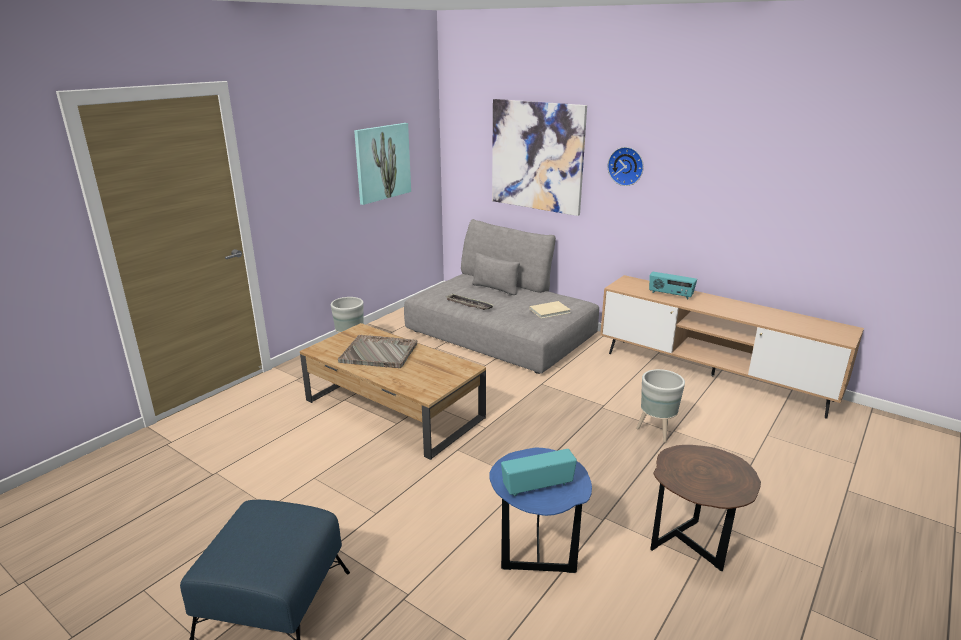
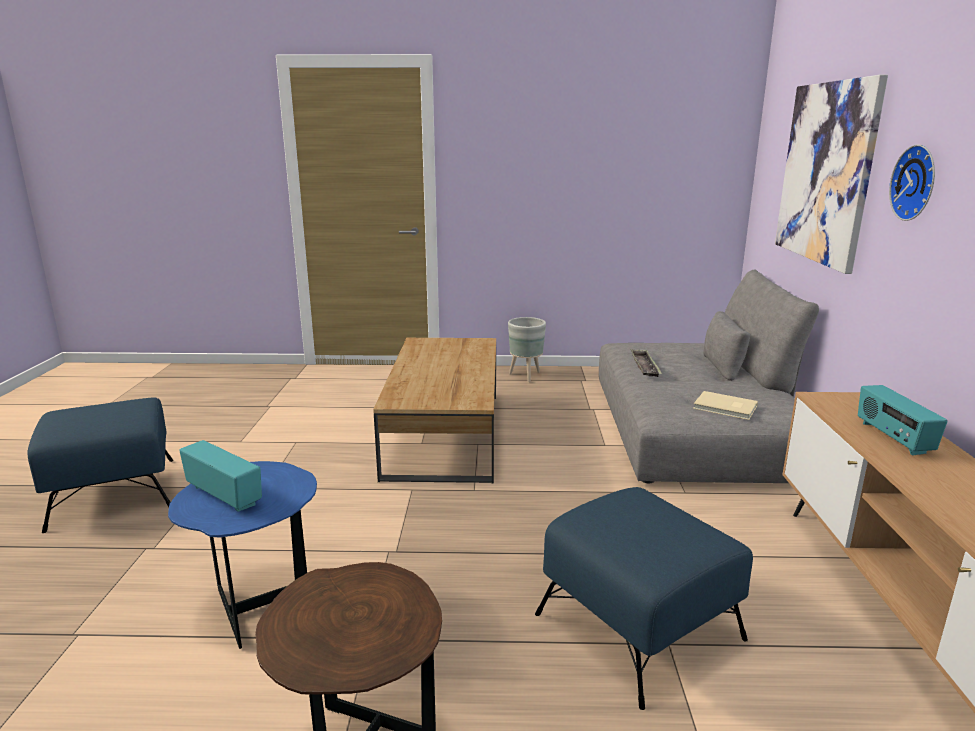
camera: 55 degrees right, 5 degrees down
grey tray [338,335,418,368] -> none
picture [354,123,411,205] -> none
grey planter [636,369,685,443] -> blue ottoman [535,487,753,710]

